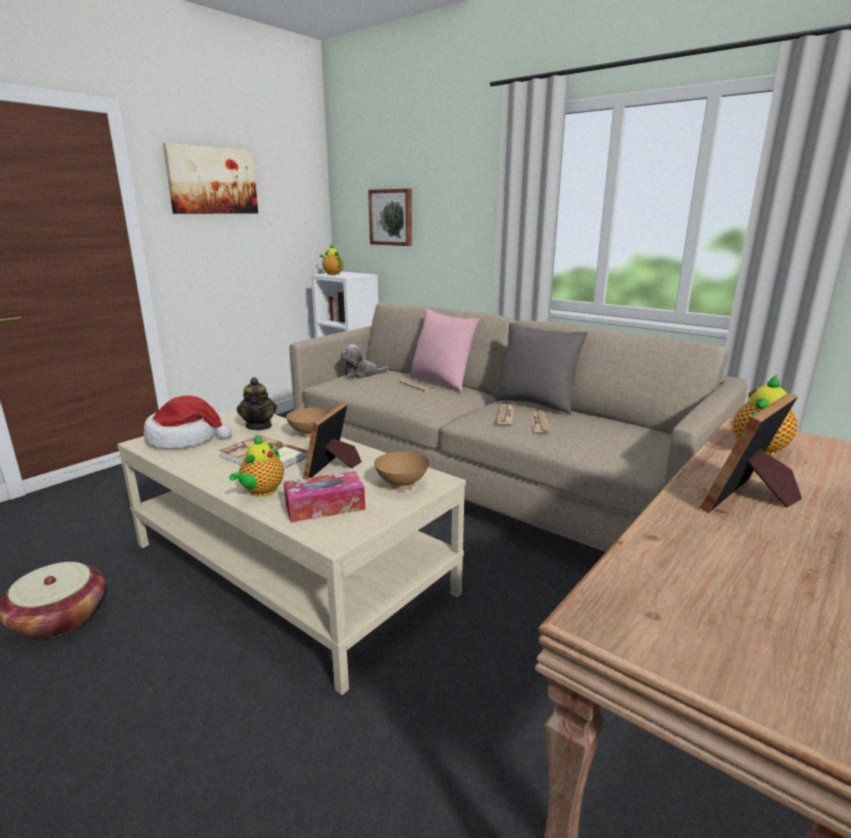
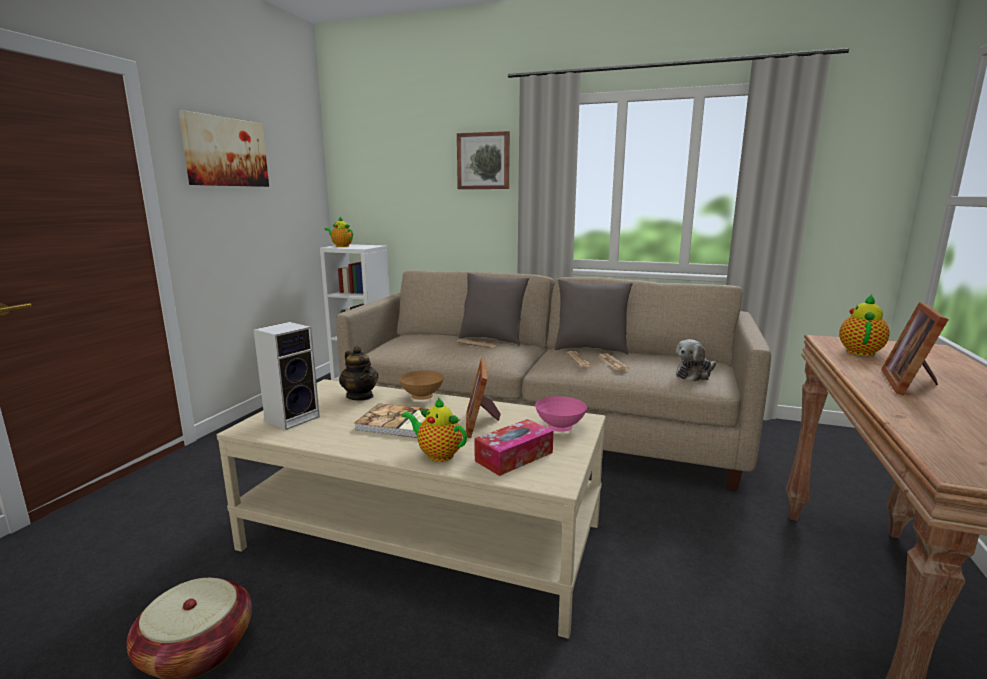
camera: 20 degrees left, 5 degrees down
hat [144,396,232,449] -> speaker [253,322,320,430]
teapot [229,435,284,497] -> teapot turned 120 degrees clockwise [402,397,467,462]
plush toy [341,344,389,378] -> plush toy moved to [676,339,716,382]
picture [368,188,412,246] -> picture moved to [457,131,510,189]
brown bowl [374,451,429,490] -> pink bowl [535,396,587,432]
pink pillow [410,309,480,392] -> grey pillow [459,273,529,346]

